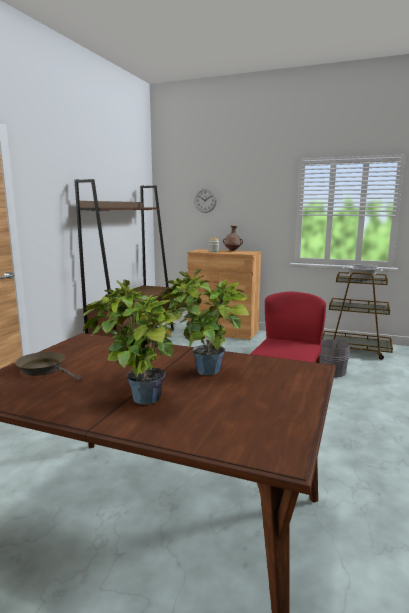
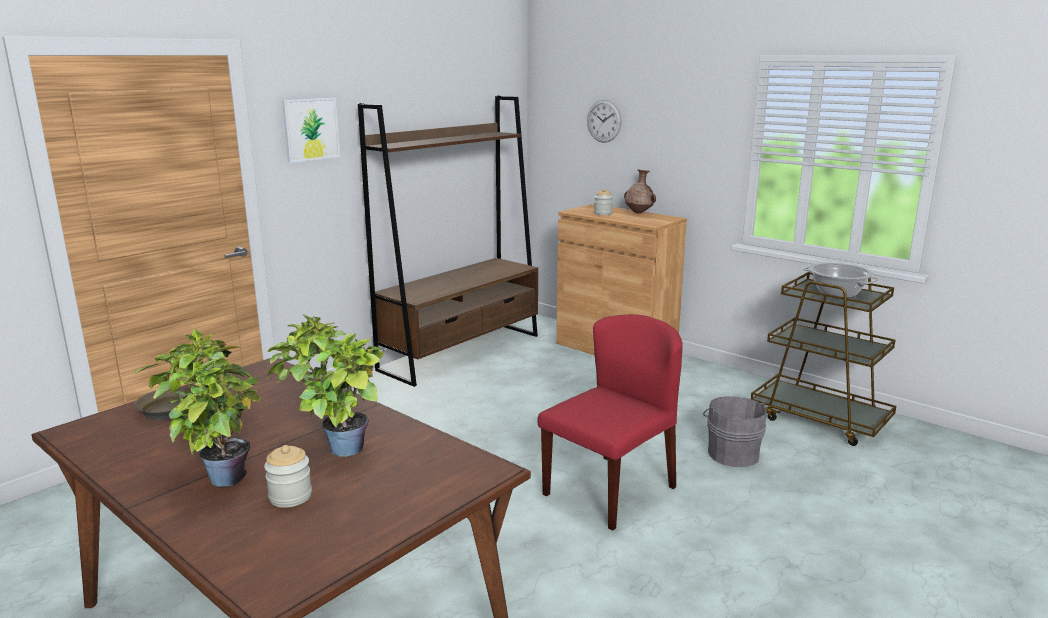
camera: 20 degrees right, 5 degrees up
none -> jar [264,445,312,508]
none -> picture [282,98,340,163]

